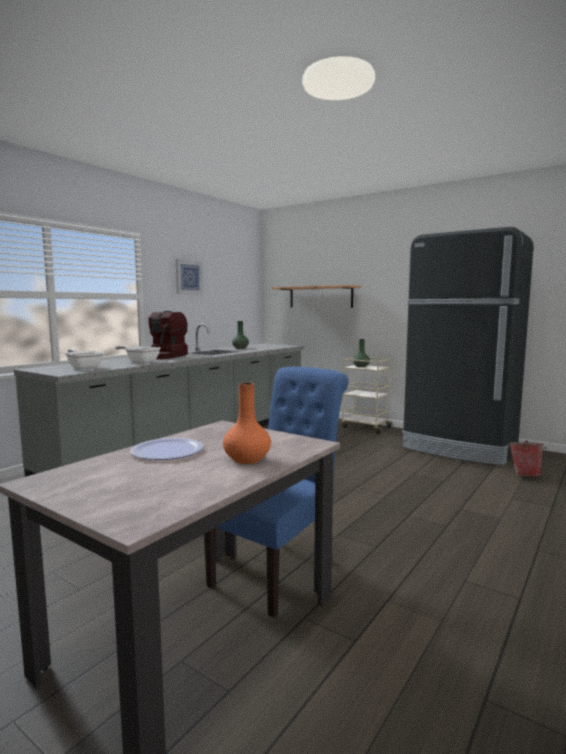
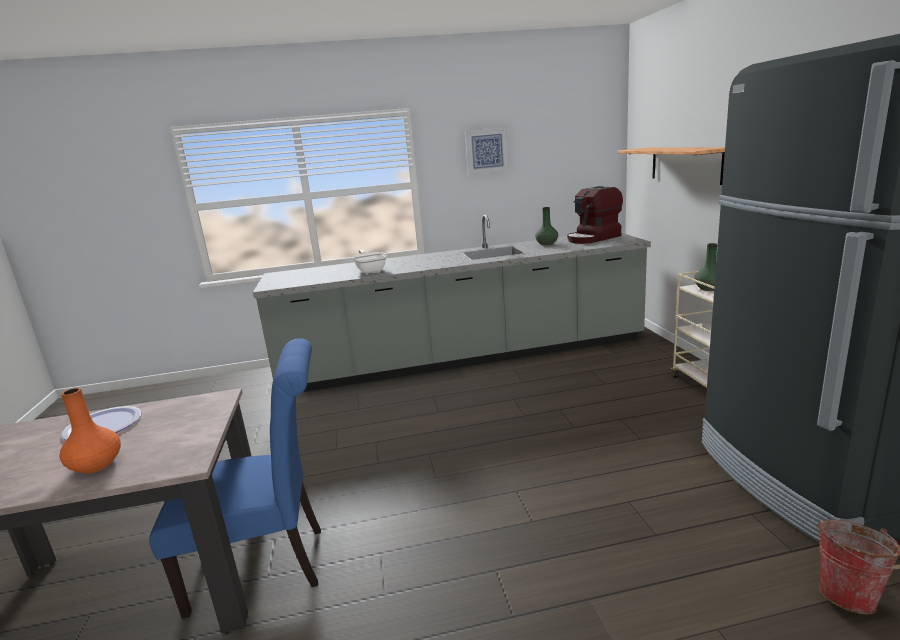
camera: 45 degrees right, 10 degrees up
frying pan [65,349,104,369] -> none
coffee machine [149,311,188,359] -> coffee machine moved to [567,186,623,244]

